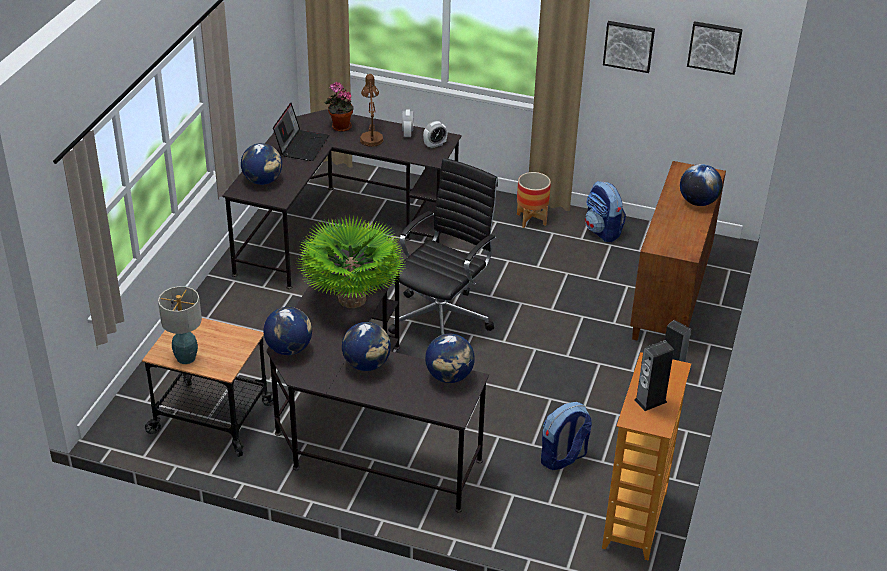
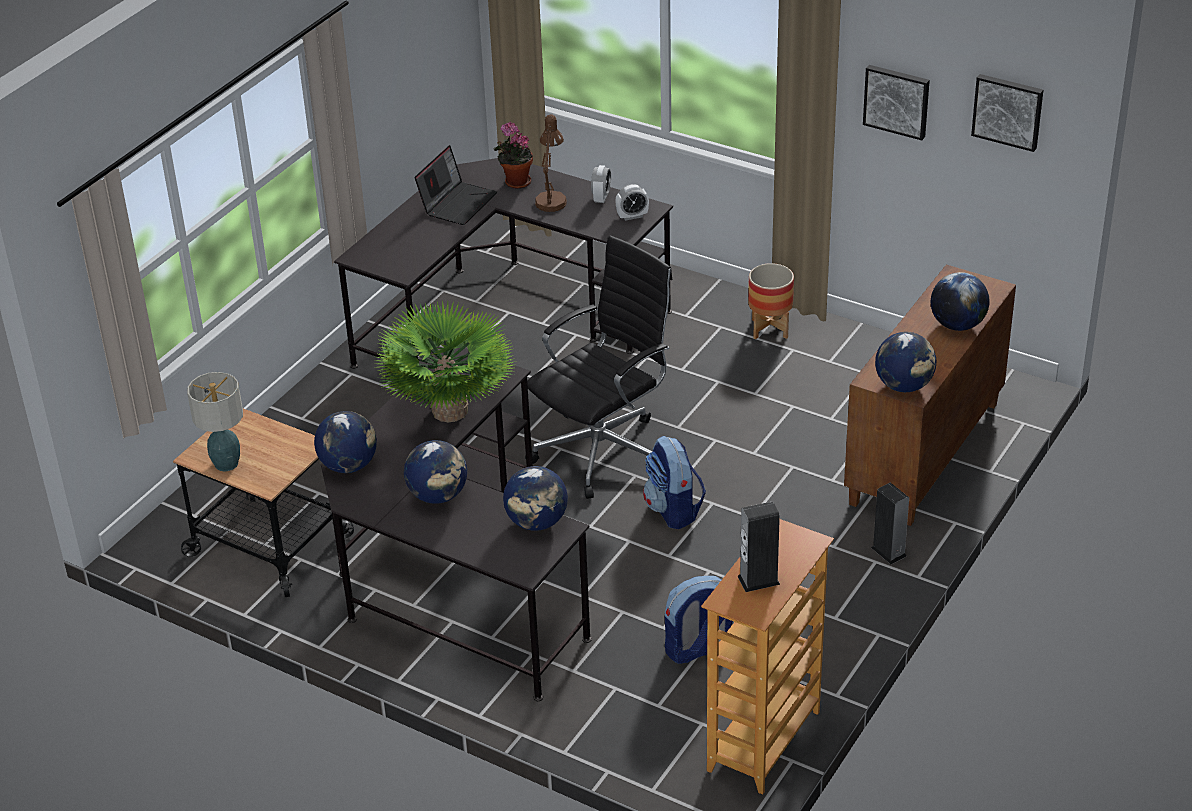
camera: 15 degrees right, 0 degrees up
globe [241,143,282,185] -> globe moved to [875,332,936,392]
backpack [585,181,626,242] -> backpack moved to [643,435,706,529]

